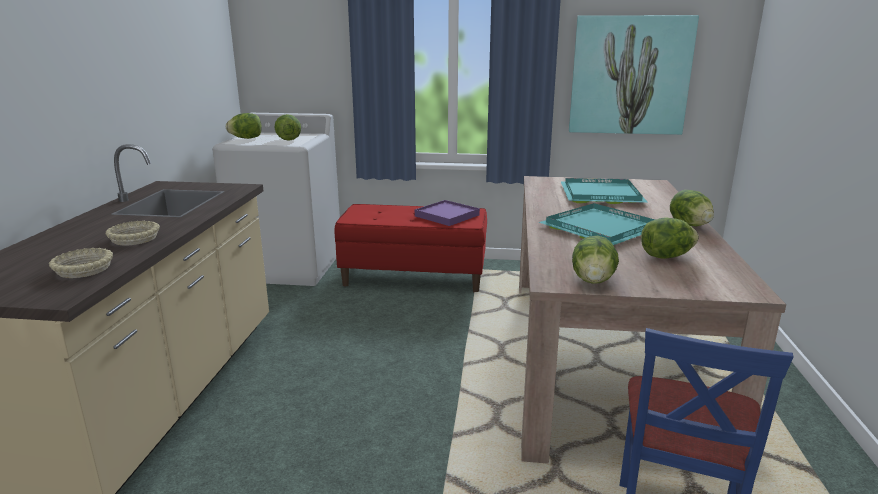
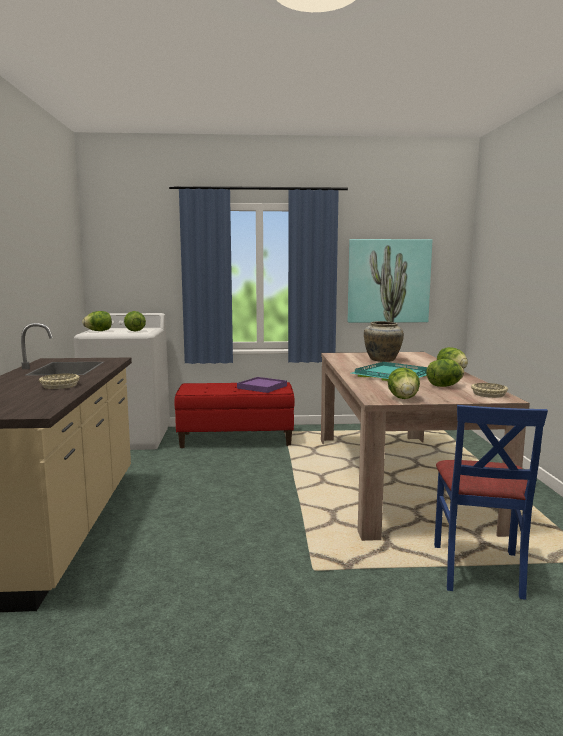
camera: 10 degrees left, 10 degrees down
beige bowl [49,248,113,278] -> beige bowl moved to [471,383,508,398]
turquoise tray [561,178,648,204] -> beige vase [364,321,404,362]

